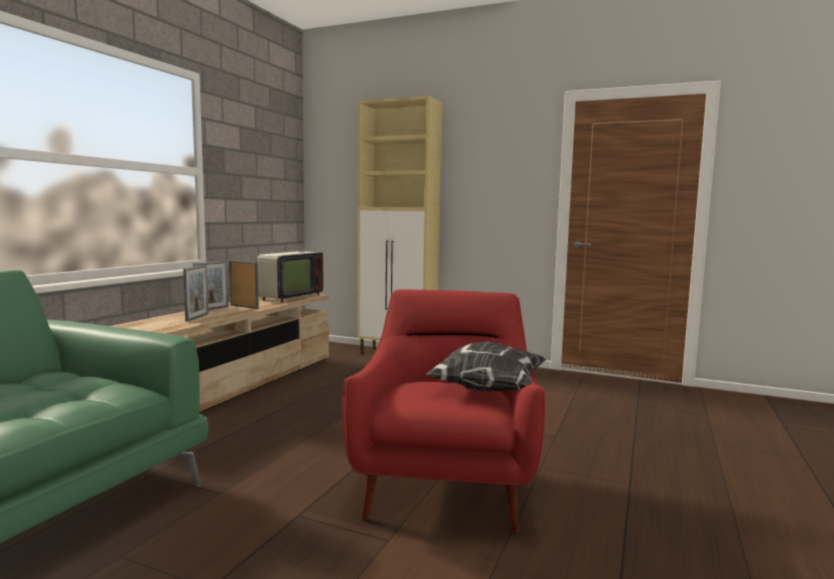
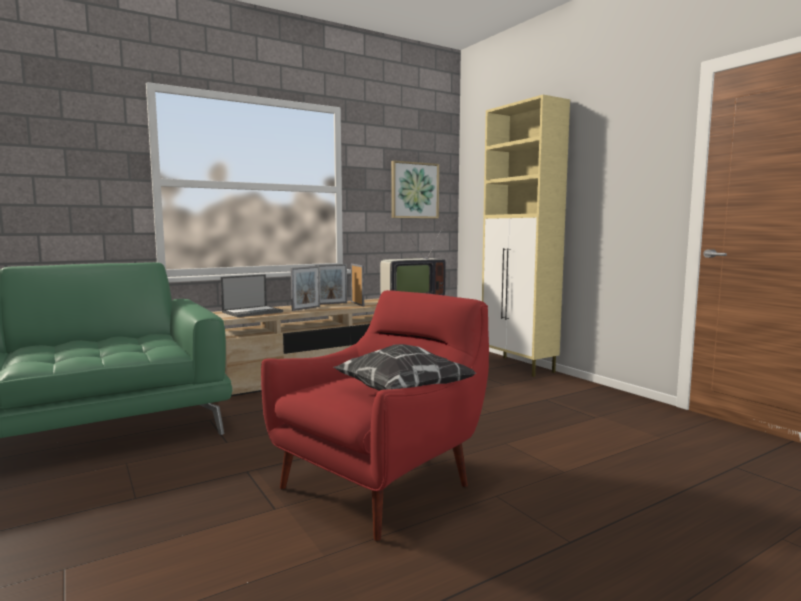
camera: 35 degrees right, 0 degrees up
none -> laptop [220,274,283,317]
none -> picture [391,161,439,219]

